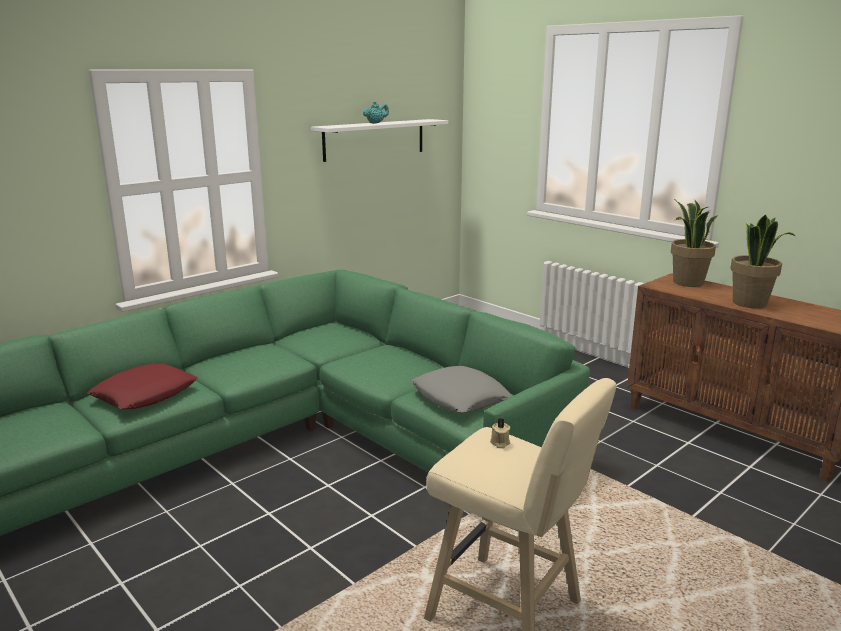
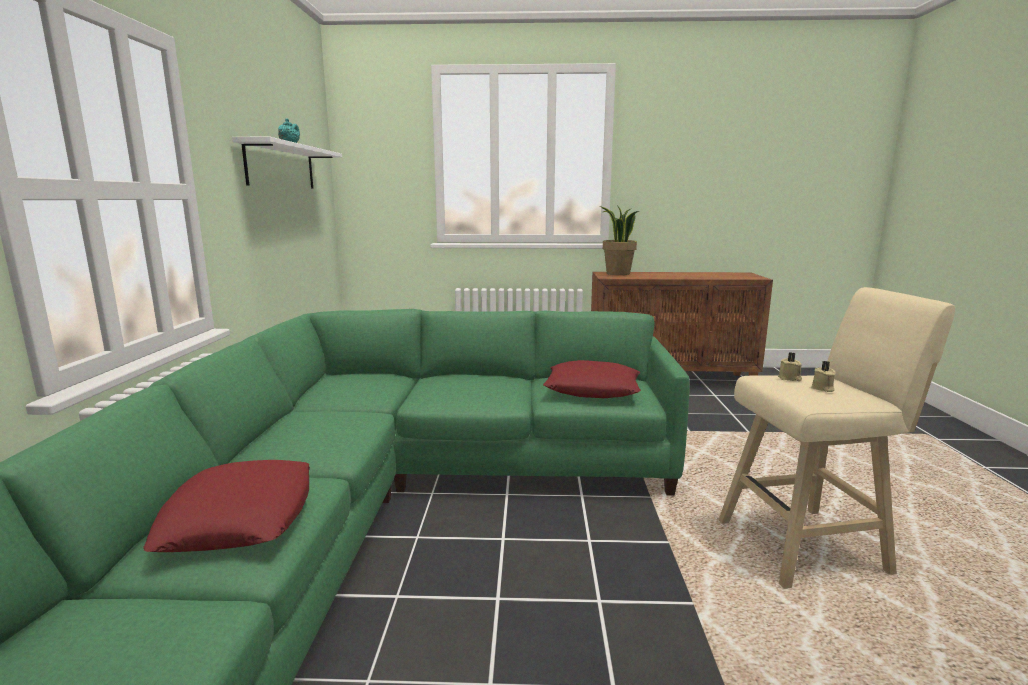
camera: 45 degrees left, 5 degrees down
grey pillow [411,366,512,413] -> red pillow [543,360,641,398]
potted plant [730,214,795,308] -> none
none -> beige candle [811,361,836,392]

